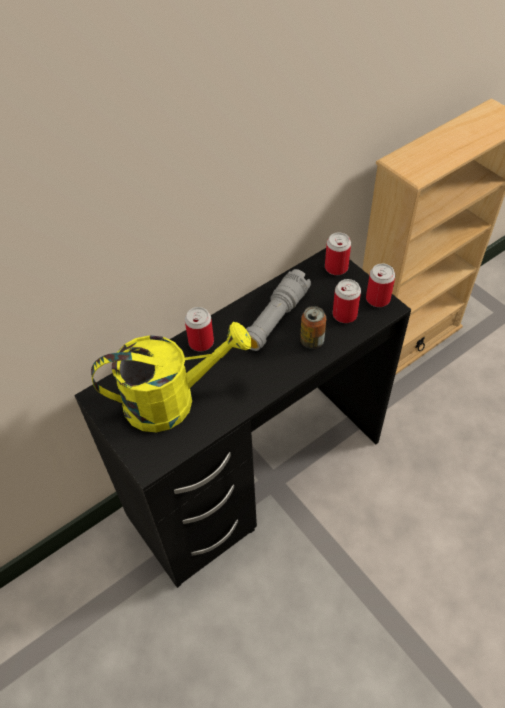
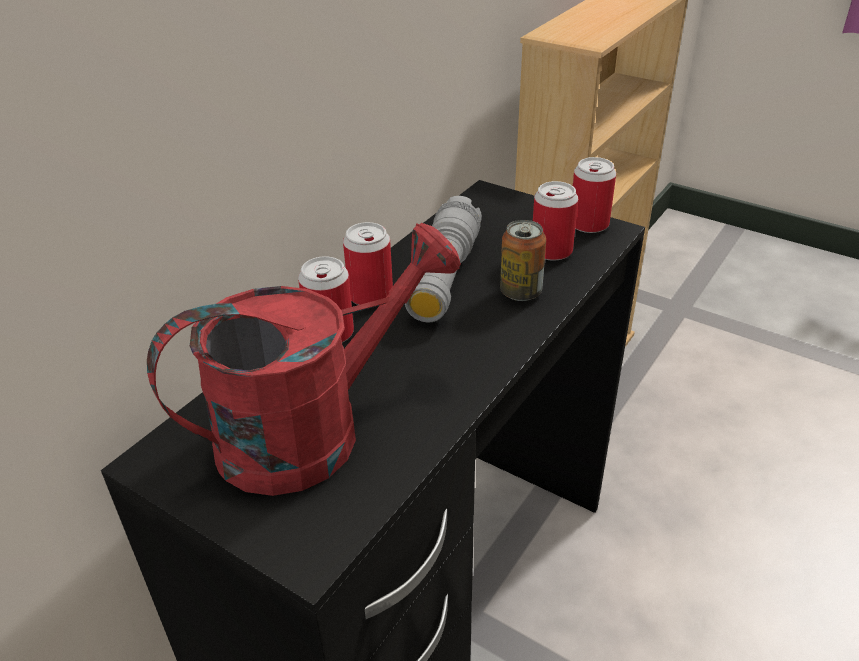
camera: 20 degrees left, 15 degrees down
yellow watering can [91,322,251,432] -> red watering can [147,223,461,496]
can [325,232,351,275] -> can moved to [343,222,393,305]

